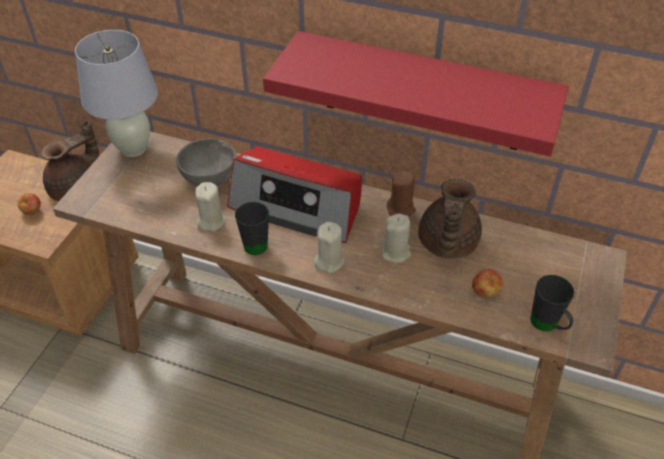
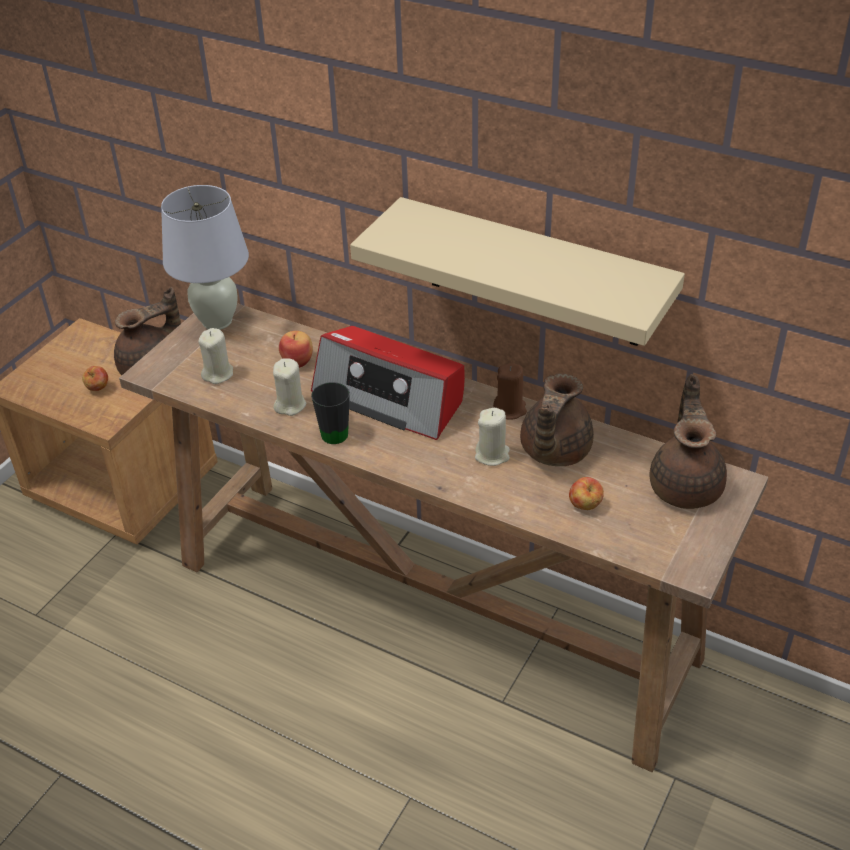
camera: 10 degrees right, 5 degrees down
grey bowl [176,138,237,186] -> apple [279,331,313,368]
red shelf [263,31,569,156] -> beige shelf [350,197,685,346]
beige candle [314,222,344,273] -> beige candle moved to [198,328,233,384]
black mug [530,275,574,331] -> none
none -> brown teapot [649,374,727,509]

